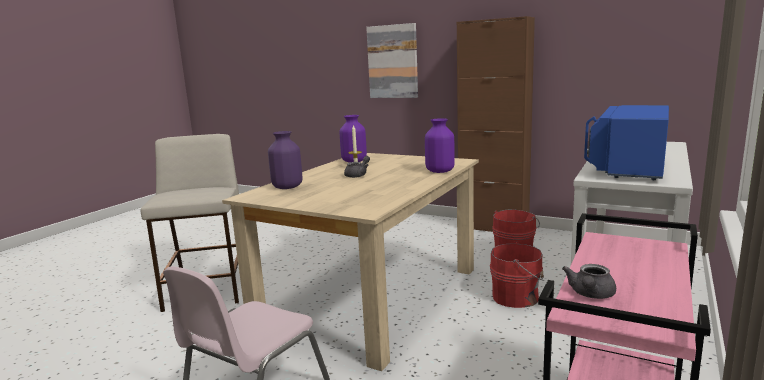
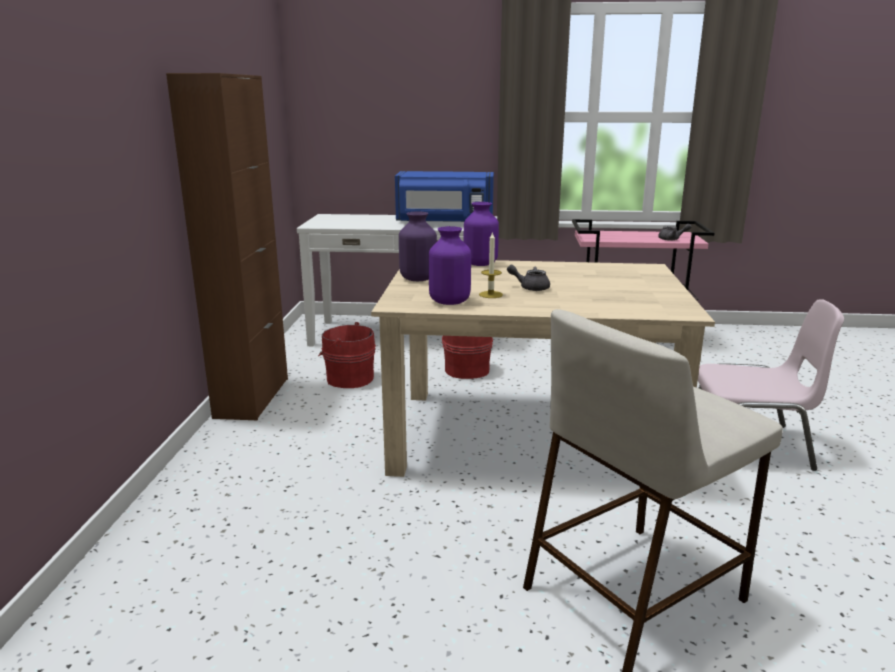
camera: 115 degrees left, 5 degrees up
purple vase [268,131,303,189] -> purple vase moved to [399,211,437,281]
picture [366,23,418,98] -> none

